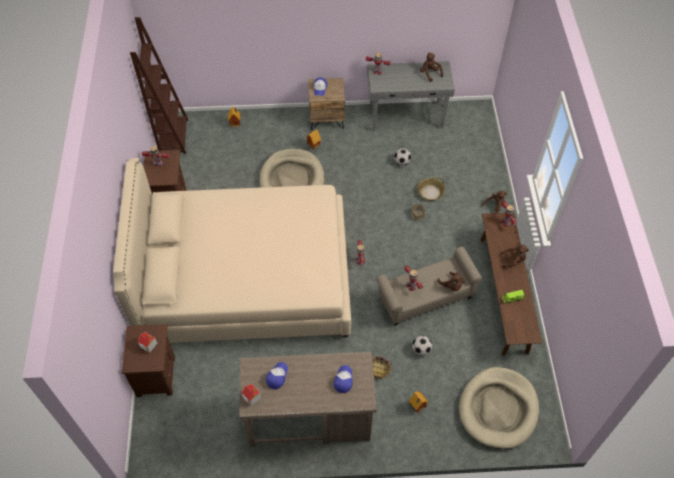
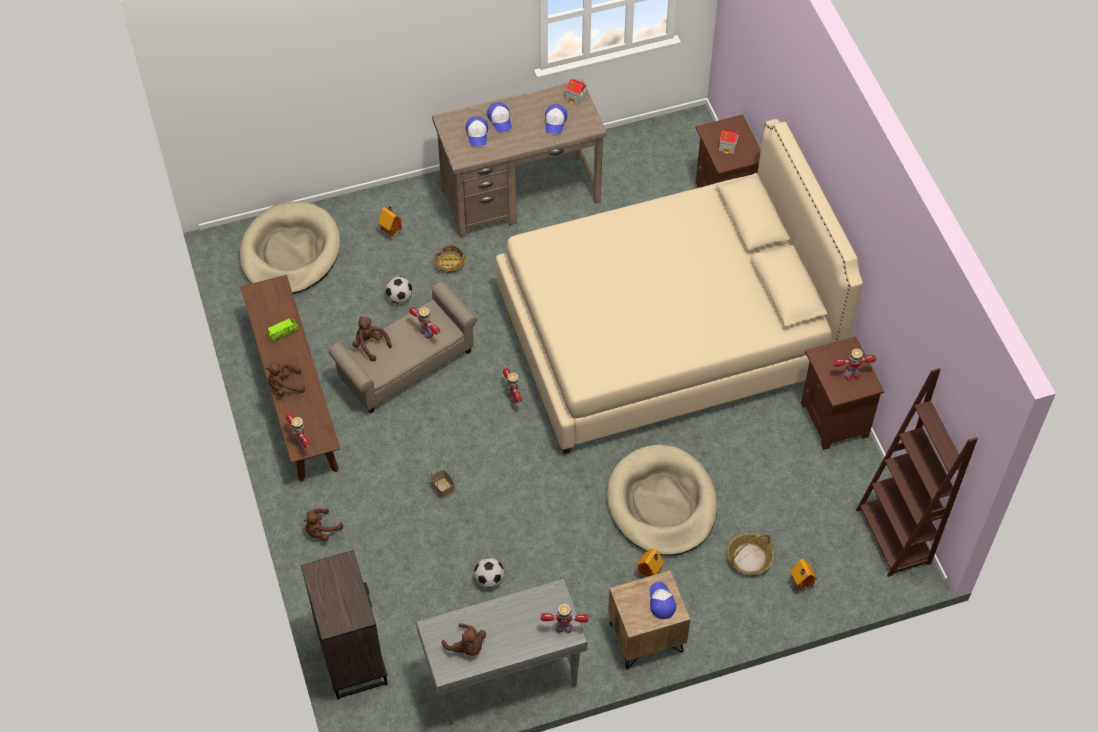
camera: 165 degrees right, 0 degrees up
basket [417,177,445,201] -> basket moved to [727,533,774,575]
none -> brown dresser [301,550,388,700]
none -> cap [487,102,512,132]

